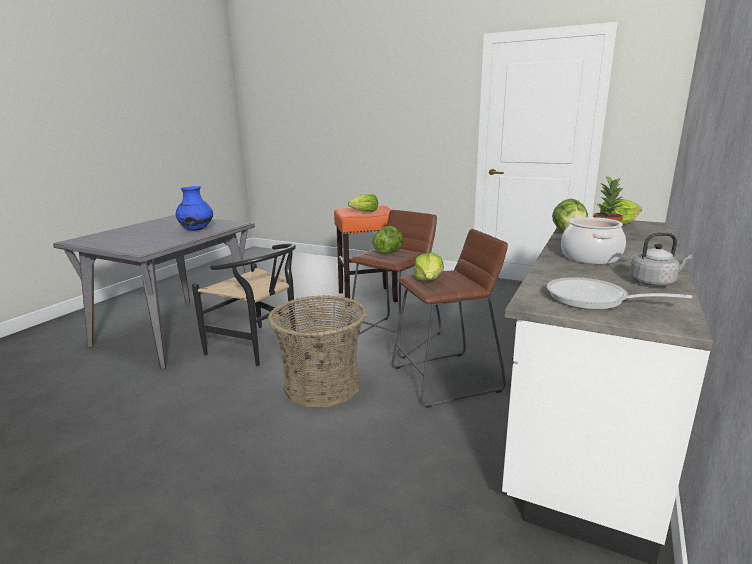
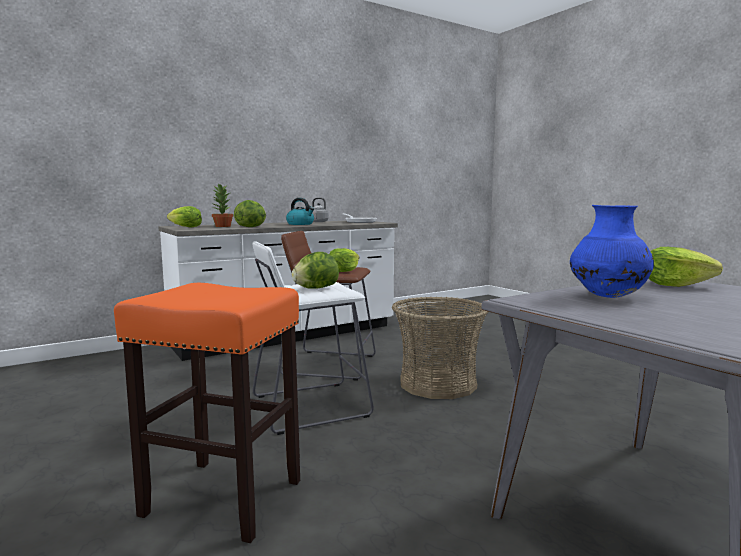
camera: 150 degrees left, 10 degrees down
black chair [192,243,296,366] -> none
lettuce [348,194,378,212] -> lettuce moved to [649,247,723,287]
brown stool [350,210,442,359] -> white stool [253,241,374,435]
cooking pot [561,217,626,264] -> kettle [286,198,314,225]

